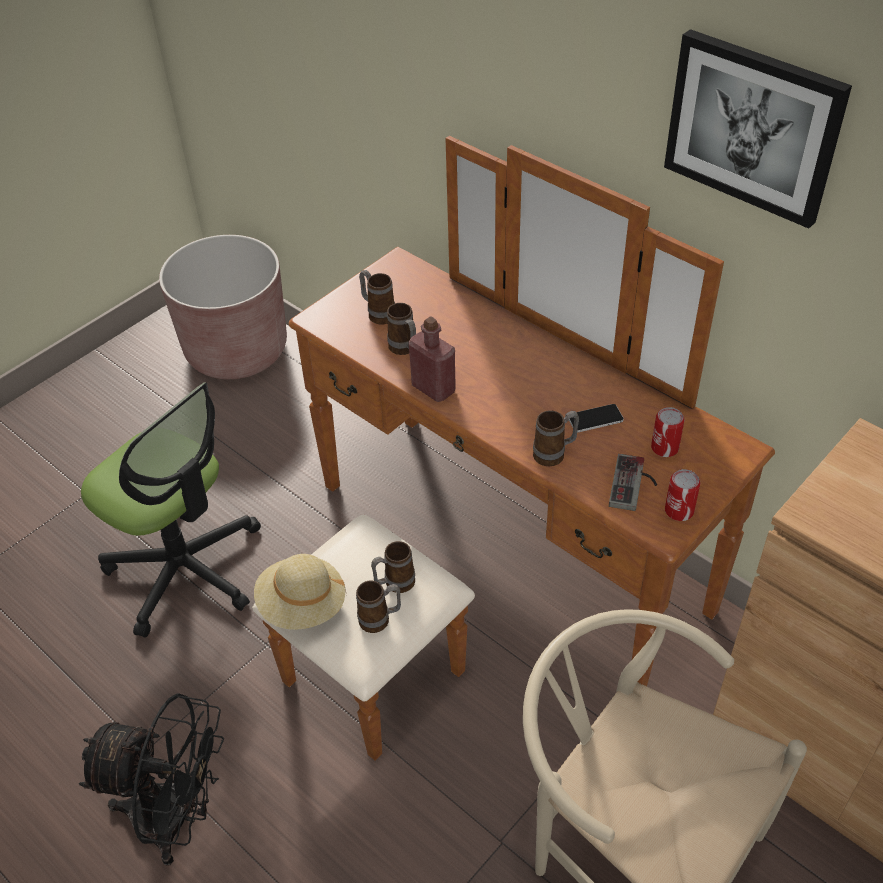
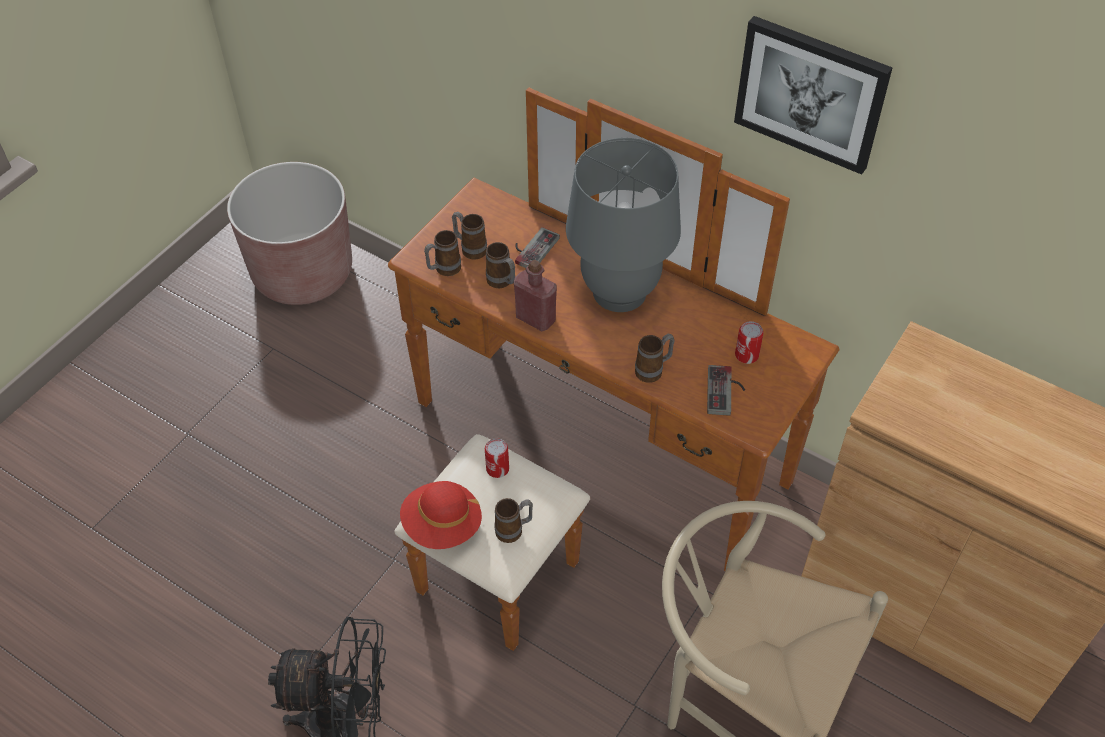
camera: 10 degrees left, 5 degrees up
office chair [81,382,261,638] -> none
beige hat [254,554,346,630] -> red hat [400,481,482,549]
mug [371,541,415,593] -> mug moved to [424,230,461,276]
phone [569,404,624,432] -> none
can [665,469,700,521] -> can moved to [485,438,509,478]
none -> game controller [515,227,560,268]
none -> grey table lamp [566,138,681,312]

